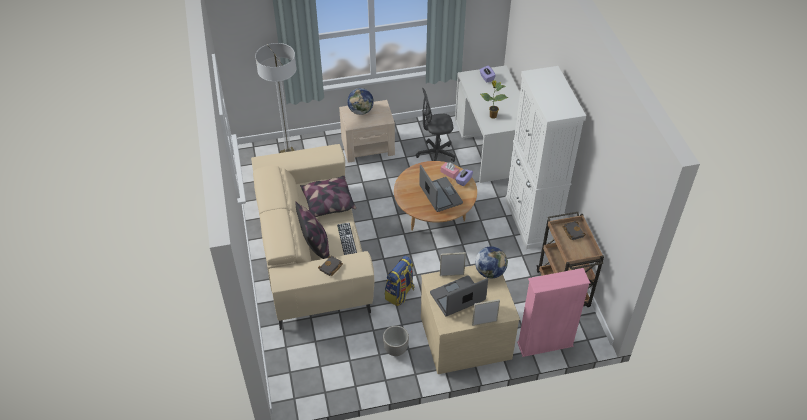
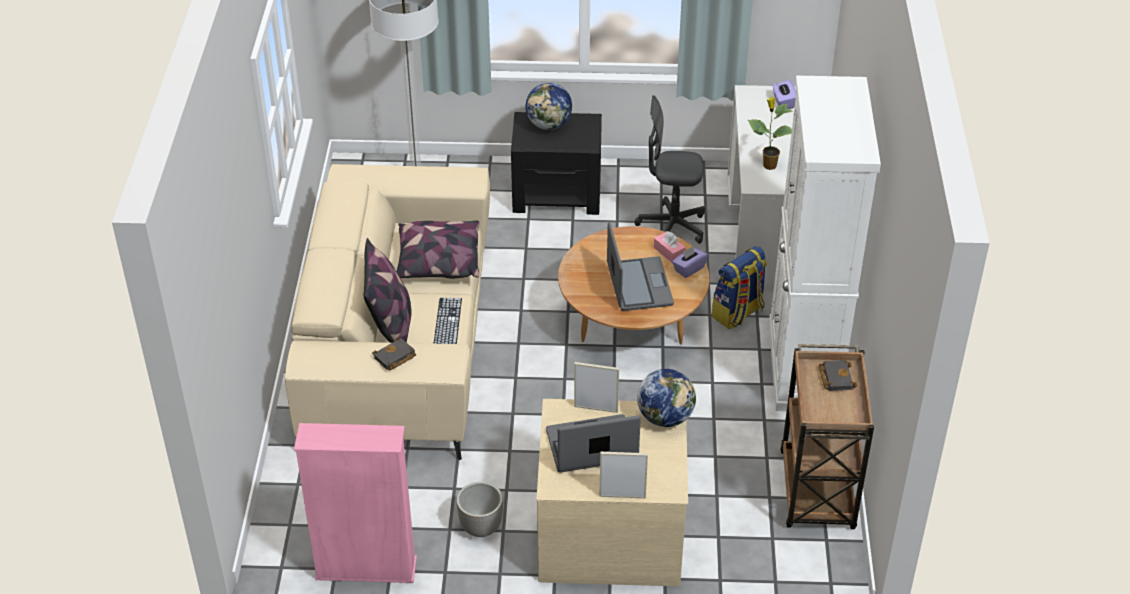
camera: 15 degrees right, 5 degrees down
beige nightstand [339,100,395,163] -> black nightstand [511,112,602,215]
backpack [385,256,415,306] -> backpack moved to [712,246,767,329]
pink bookcase [517,268,590,357] -> pink bookcase moved to [294,423,417,583]

